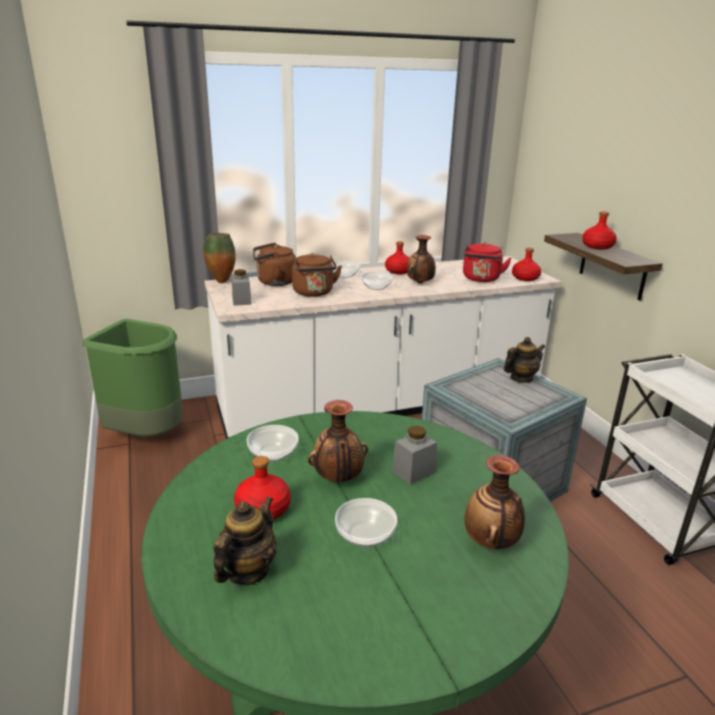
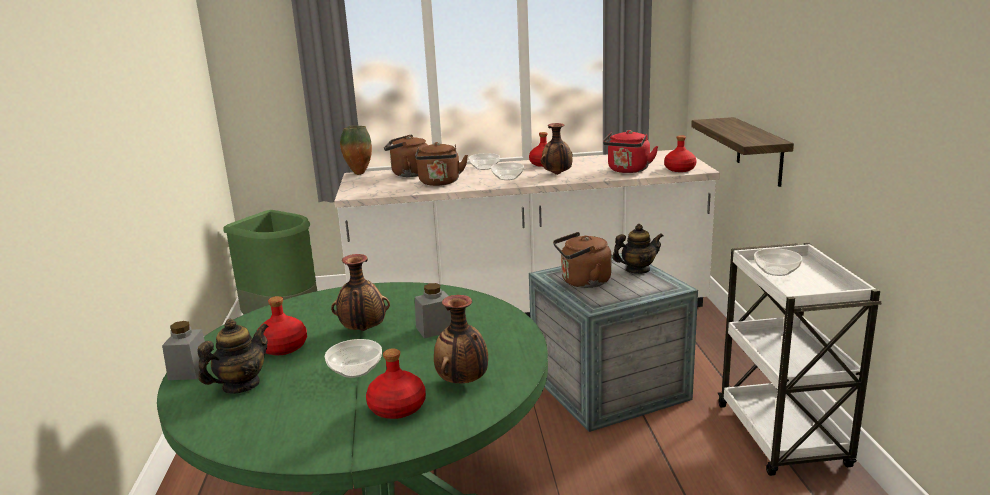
camera: 15 degrees right, 5 degrees down
grey jar [232,269,252,306] -> grey jar moved to [162,321,210,380]
bowl [247,425,299,462] -> bowl moved to [754,248,802,276]
red bottle [582,211,617,250] -> red bottle moved to [366,348,426,419]
none -> brown kettle [553,232,612,288]

